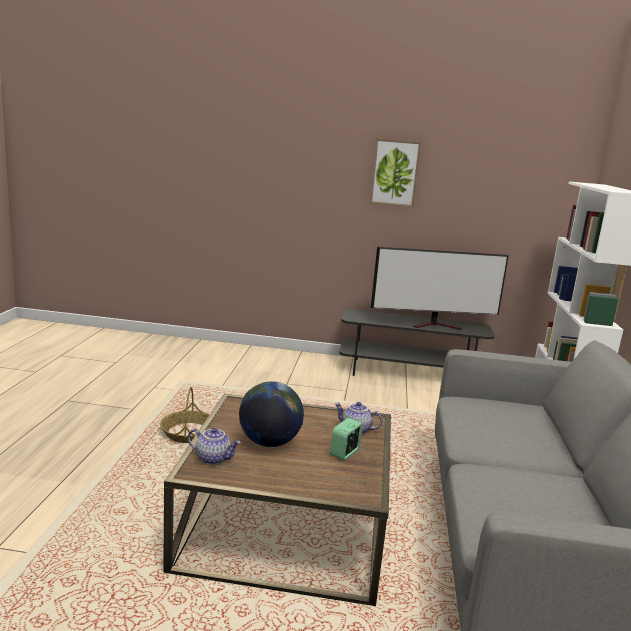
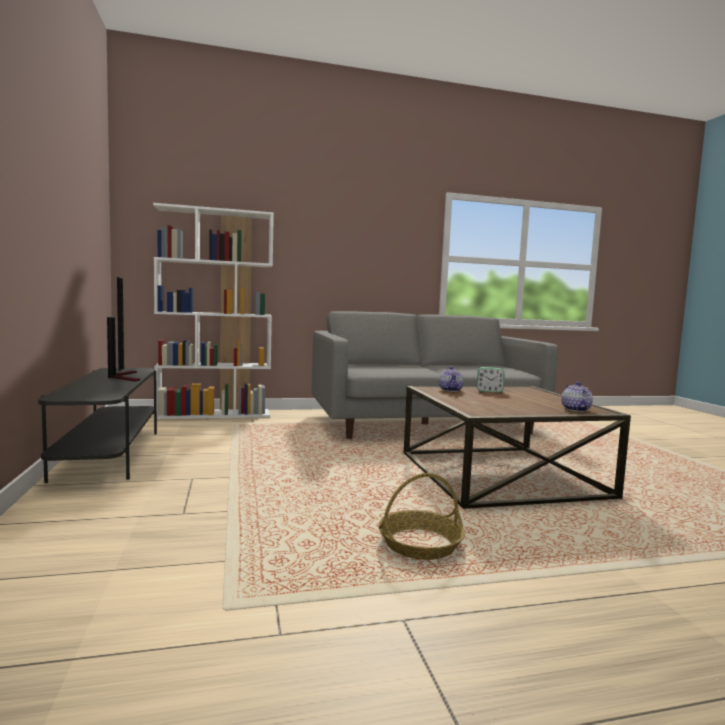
camera: 110 degrees left, 10 degrees down
globe [239,381,304,447] -> none
picture [369,138,422,208] -> none

